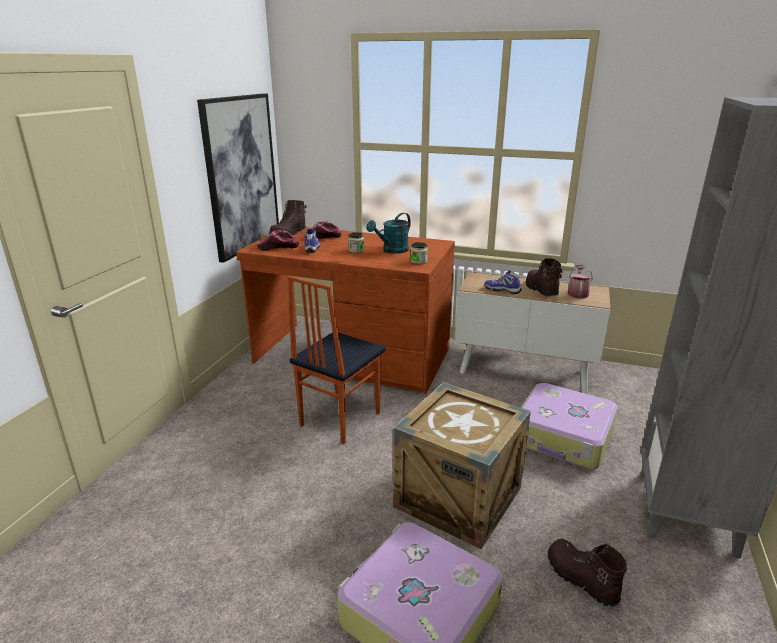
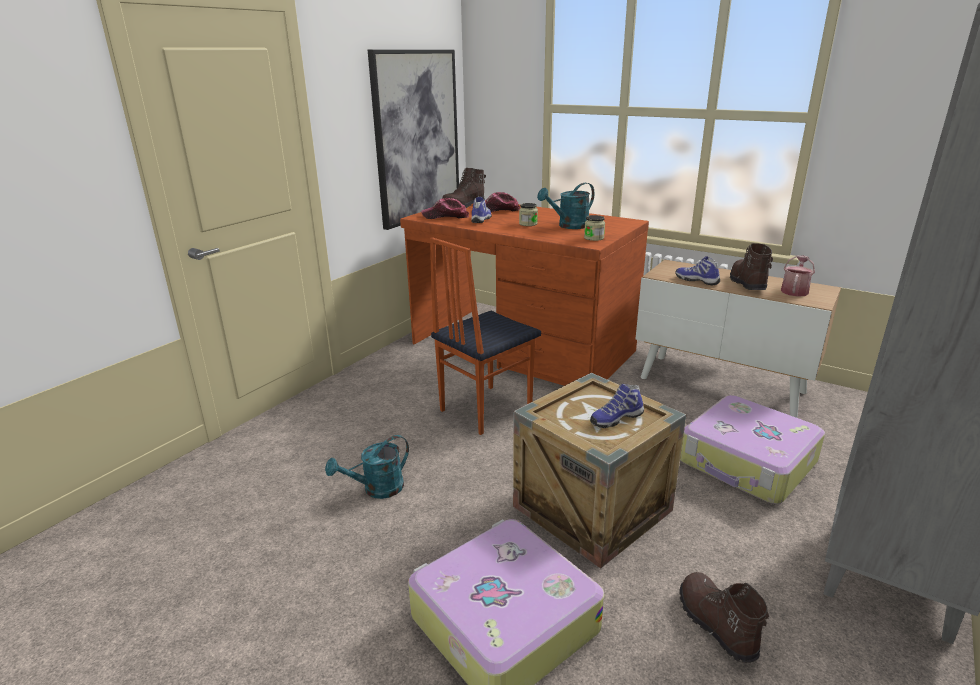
camera: 15 degrees right, 0 degrees up
none -> turquoise watering can [325,435,409,499]
none -> shoe [590,384,644,428]

